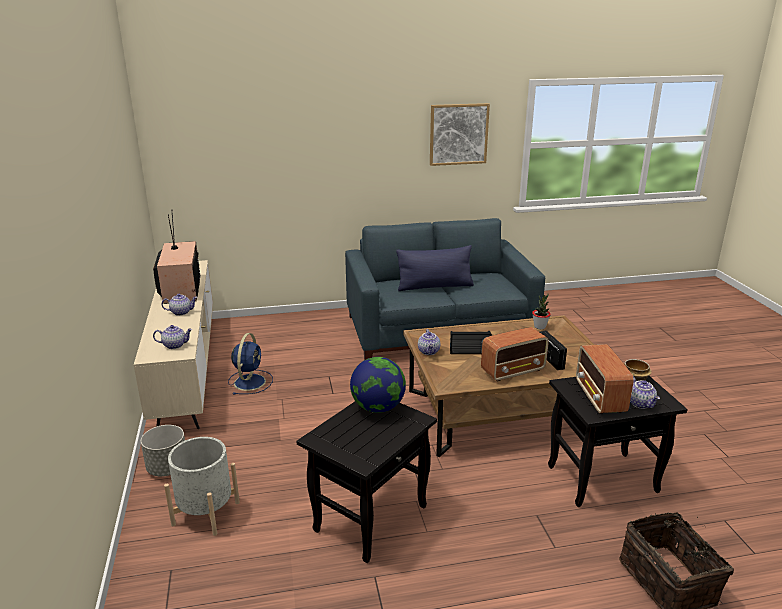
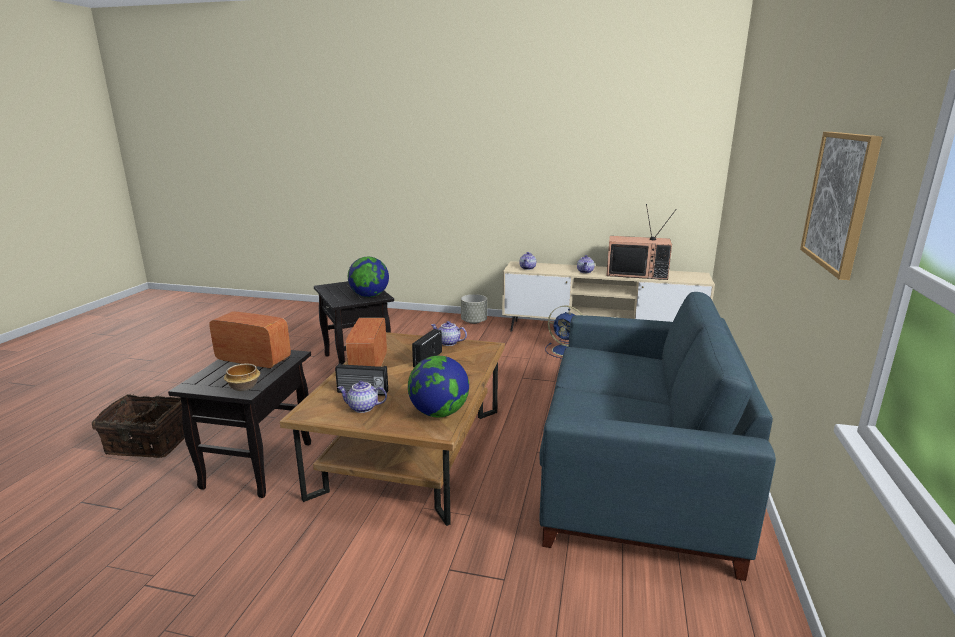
camera: 115 degrees right, 5 degrees down
grey planter [164,437,240,536] -> none
blue pillow [396,245,474,291] -> none
potted plant [532,294,551,329] -> globe [408,356,469,417]
teapot [630,377,660,409] -> teapot moved to [337,381,387,413]

